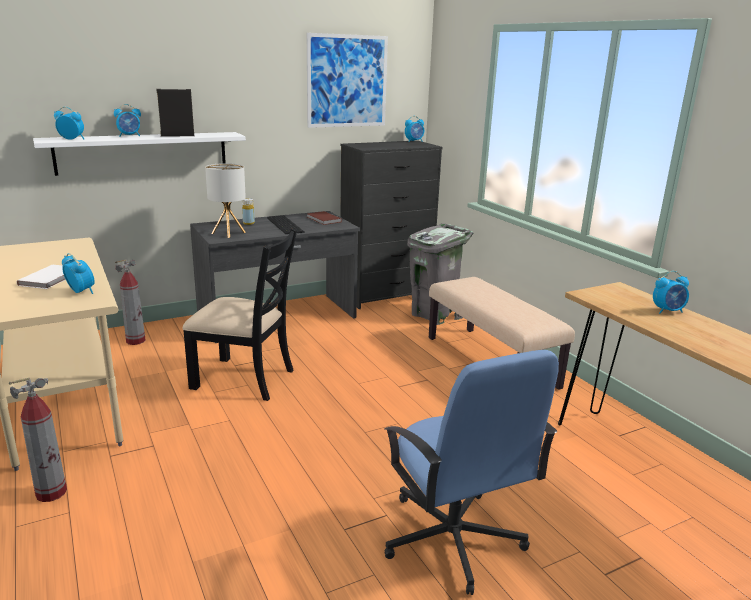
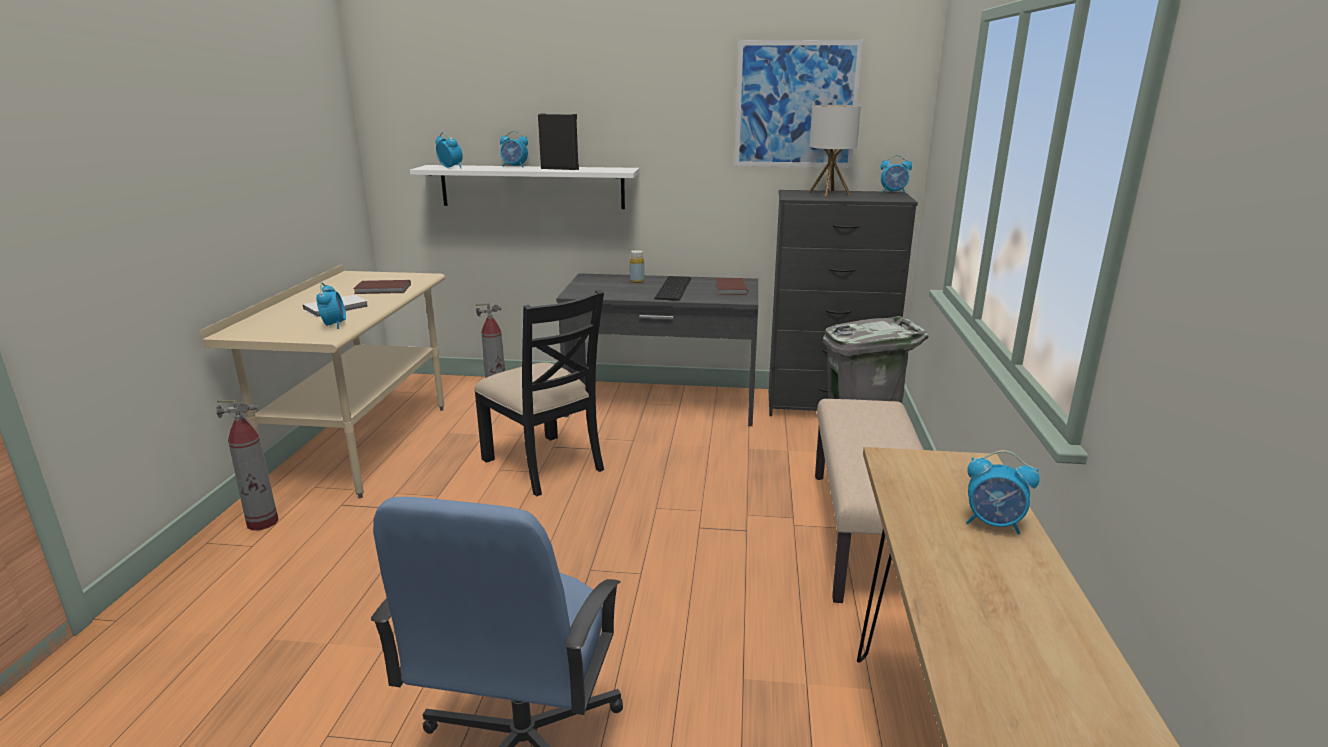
camera: 35 degrees right, 0 degrees up
table lamp [205,163,246,238] -> table lamp moved to [808,105,861,197]
none -> brown book [353,280,411,294]

